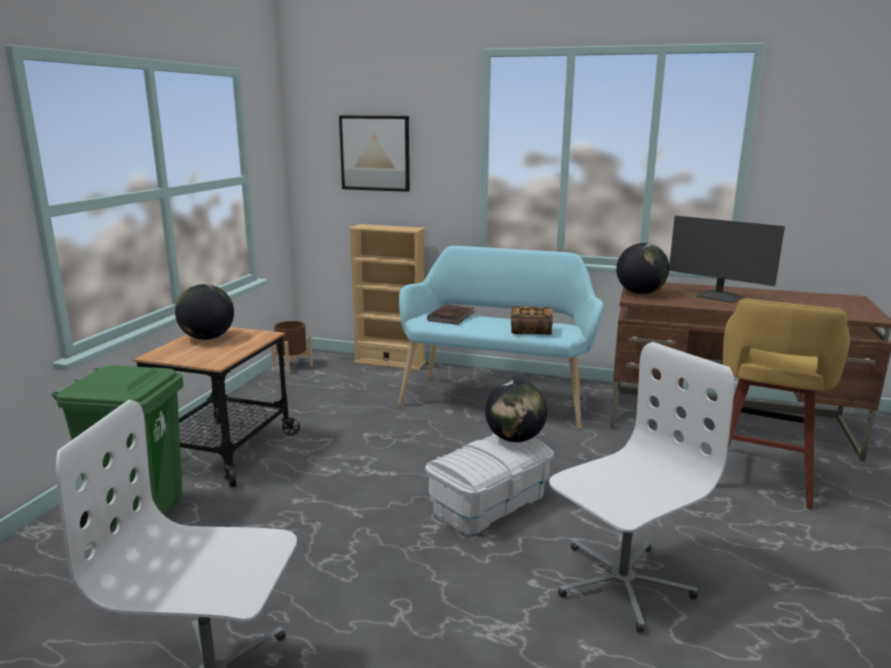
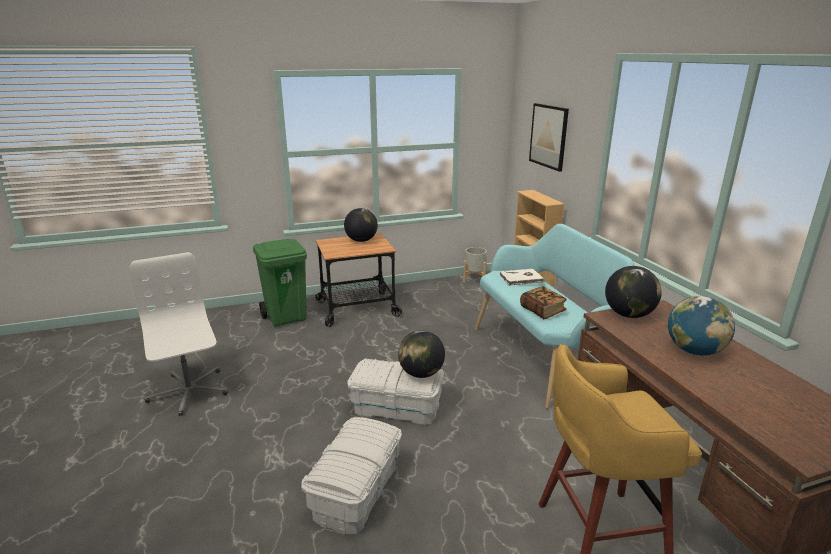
camera: 55 degrees right, 5 degrees up
brown planter [271,321,313,373] -> grey planter [463,247,487,283]
brown book [427,304,476,325] -> white book [500,269,544,286]
white office chair [549,342,735,633] -> white storage box [301,417,402,534]
monitor [669,216,785,303] -> globe [668,296,735,355]

